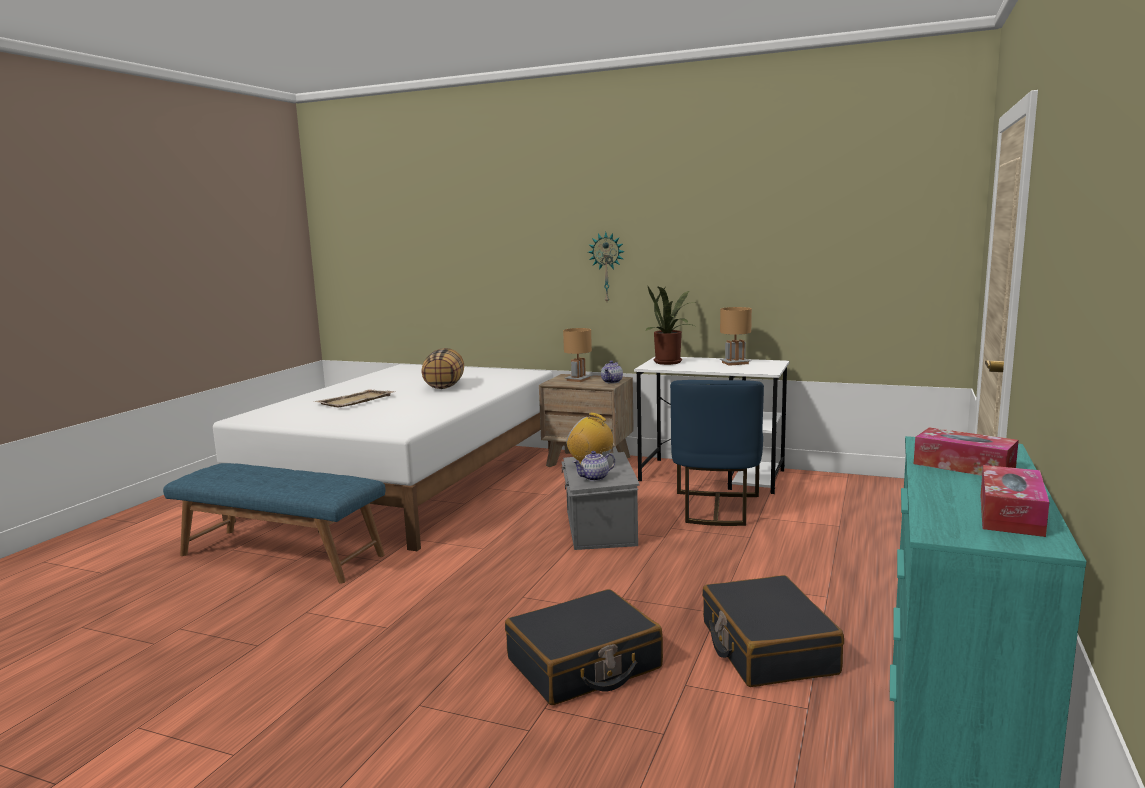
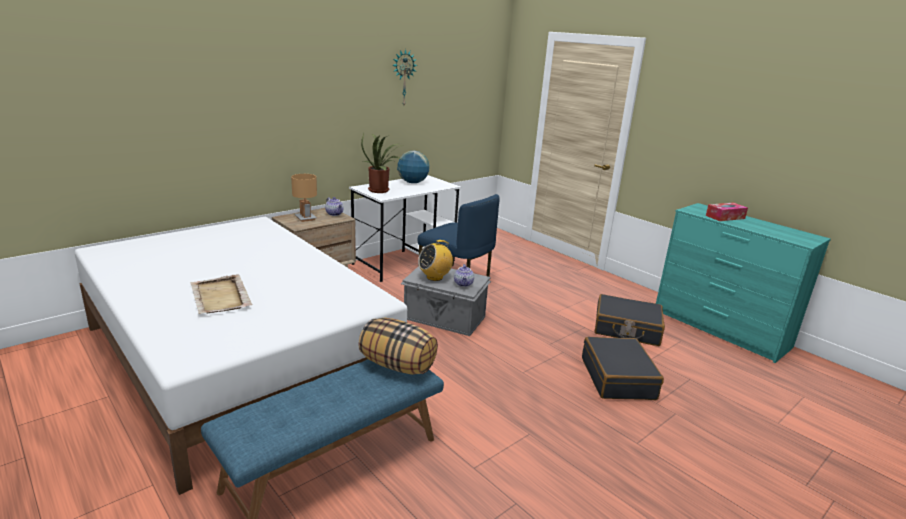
camera: 65 degrees left, 10 degrees up
pillow [421,348,464,389] -> pillow moved to [358,318,438,375]
wall clock [588,232,625,302] -> wall clock moved to [393,49,417,105]
brown table lamp [720,307,752,366] -> globe [397,151,430,183]
tissue box [980,465,1049,537] -> none

